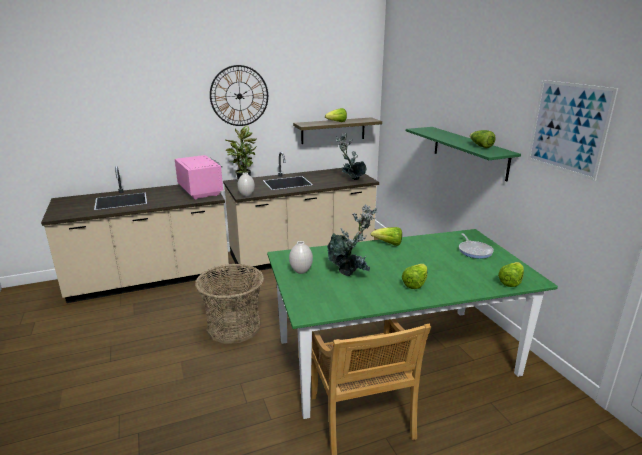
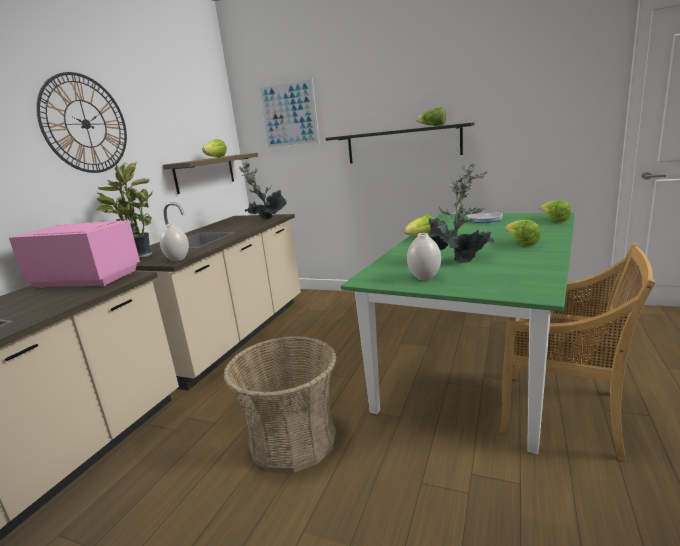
camera: 45 degrees left, 5 degrees down
green shelf [406,127,521,181] -> black shelf [326,122,474,163]
picture [528,80,618,181] -> picture moved to [257,77,320,149]

